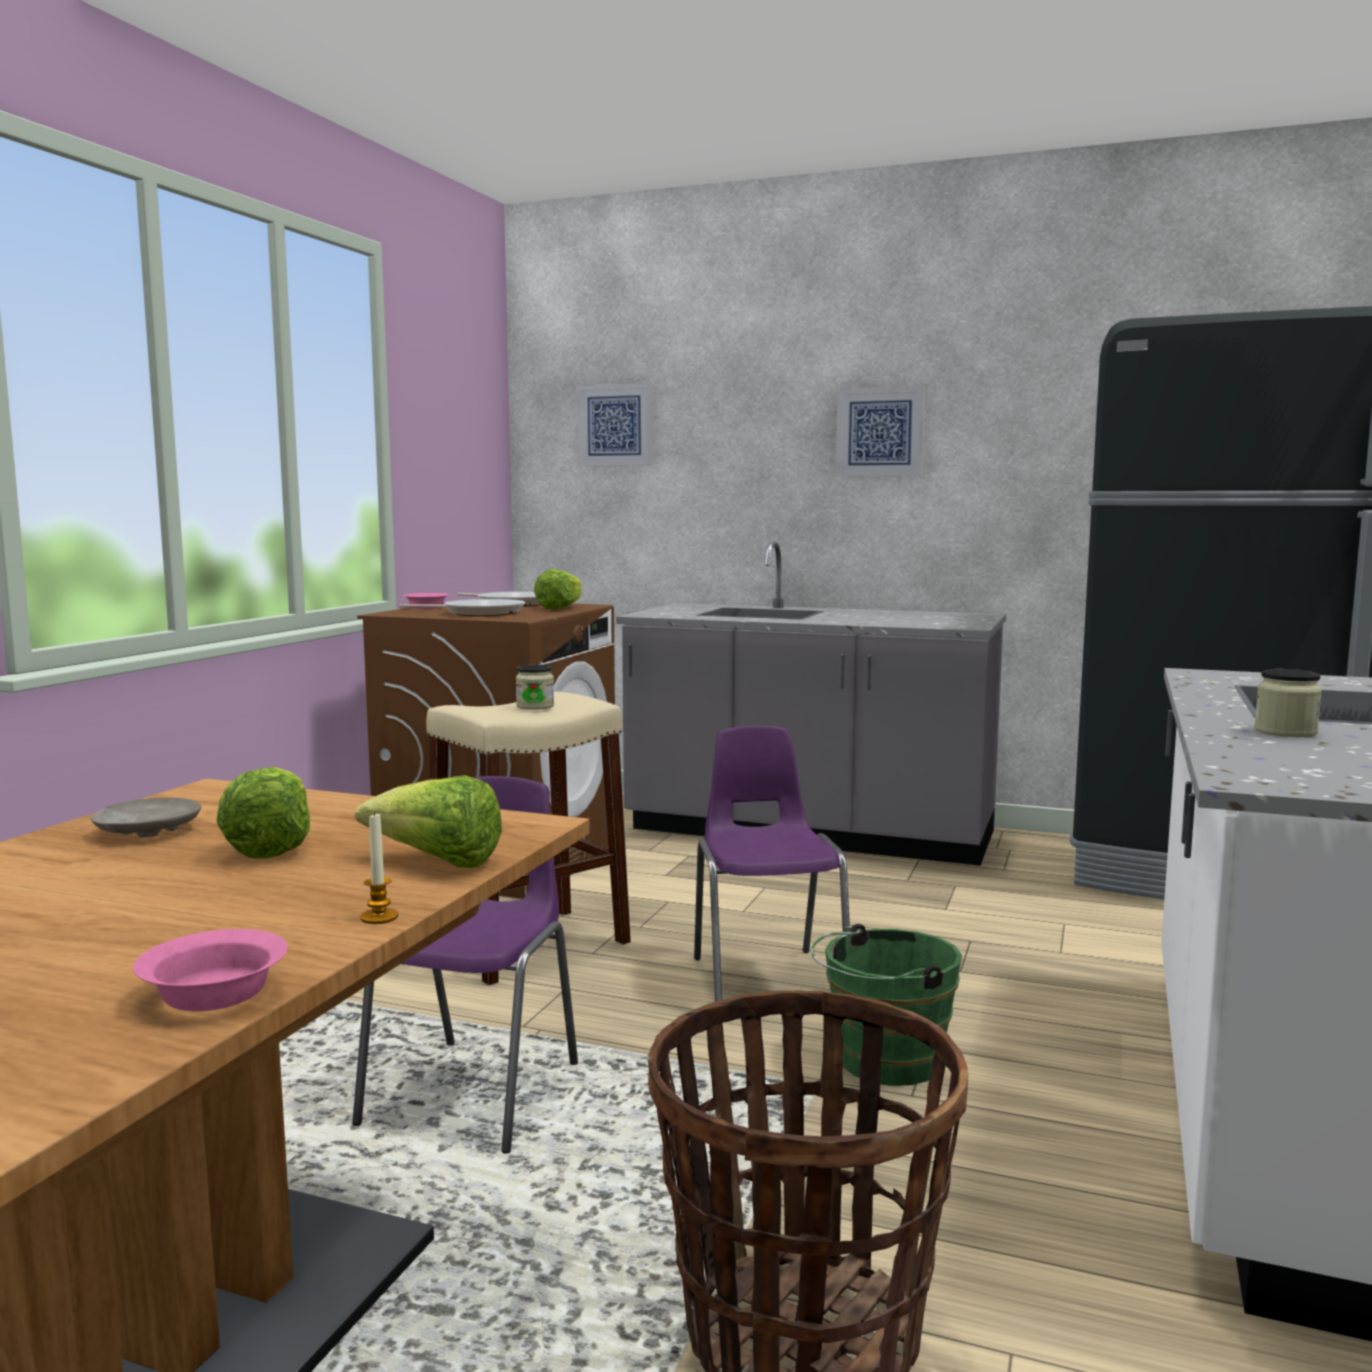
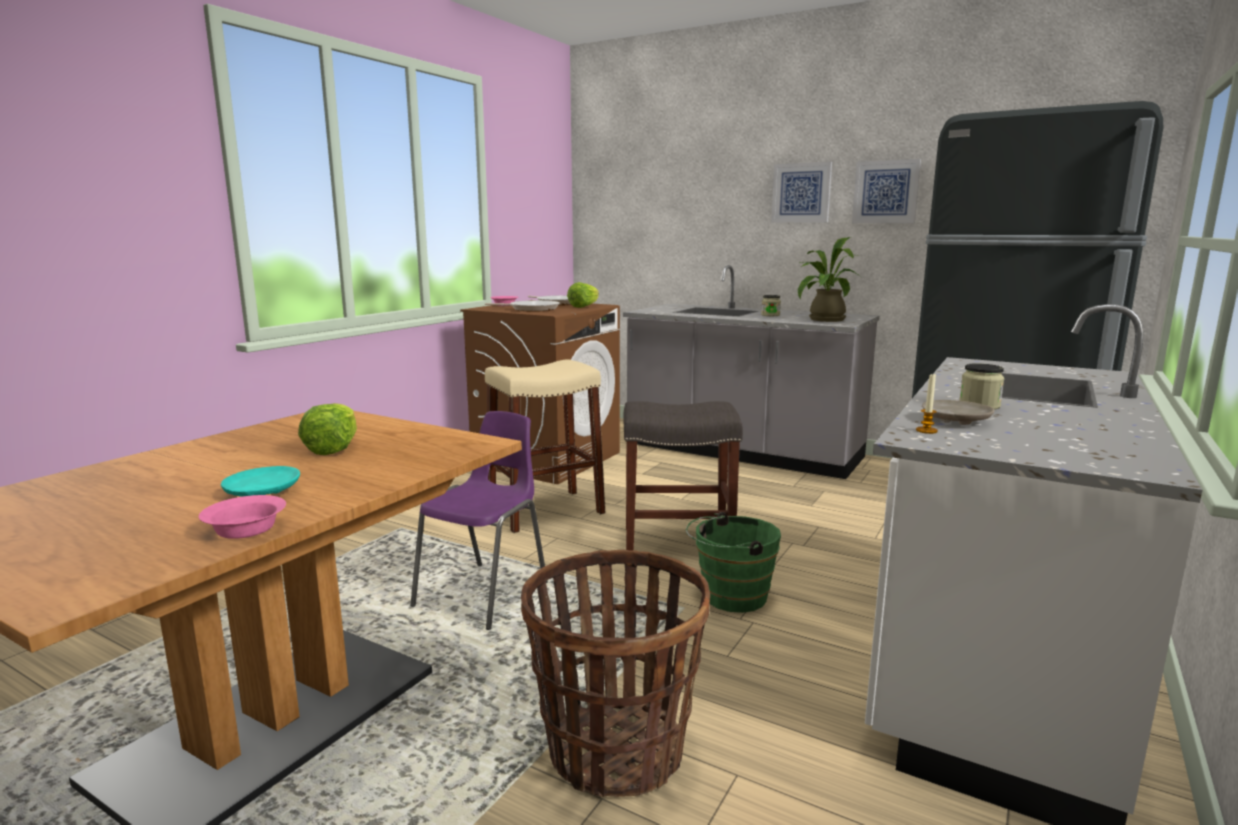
camera: 10 degrees right, 5 degrees up
beige plate [90,798,201,838] -> beige plate moved to [922,400,994,425]
lettuce [355,775,502,868] -> none
candle [360,812,398,924] -> candle moved to [916,374,938,434]
jar [516,664,554,710] -> jar moved to [761,295,781,316]
picture [576,383,652,466] -> picture moved to [852,159,921,223]
purple chair [694,725,850,1001] -> grey stool [624,401,743,551]
none -> turquoise plate [221,466,300,497]
none -> potted plant [798,237,861,322]

